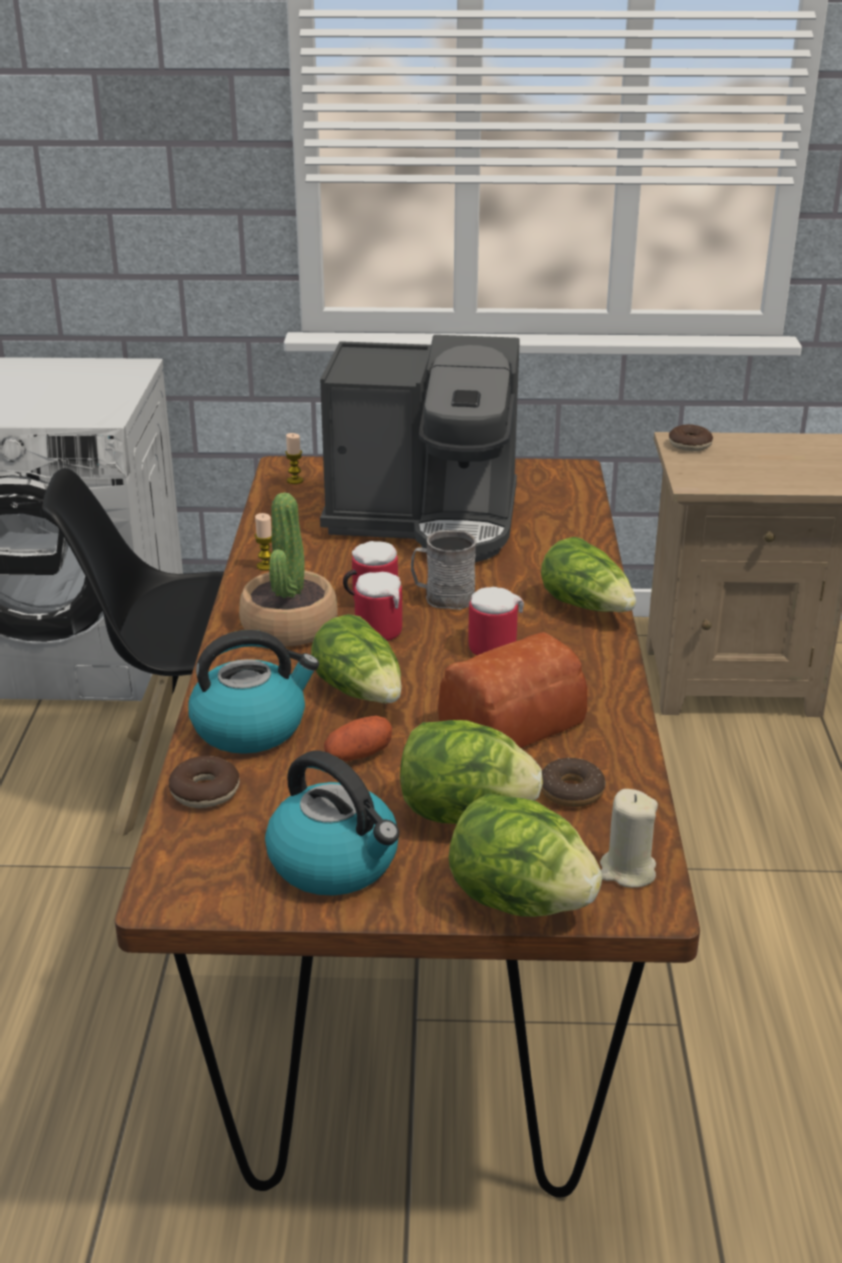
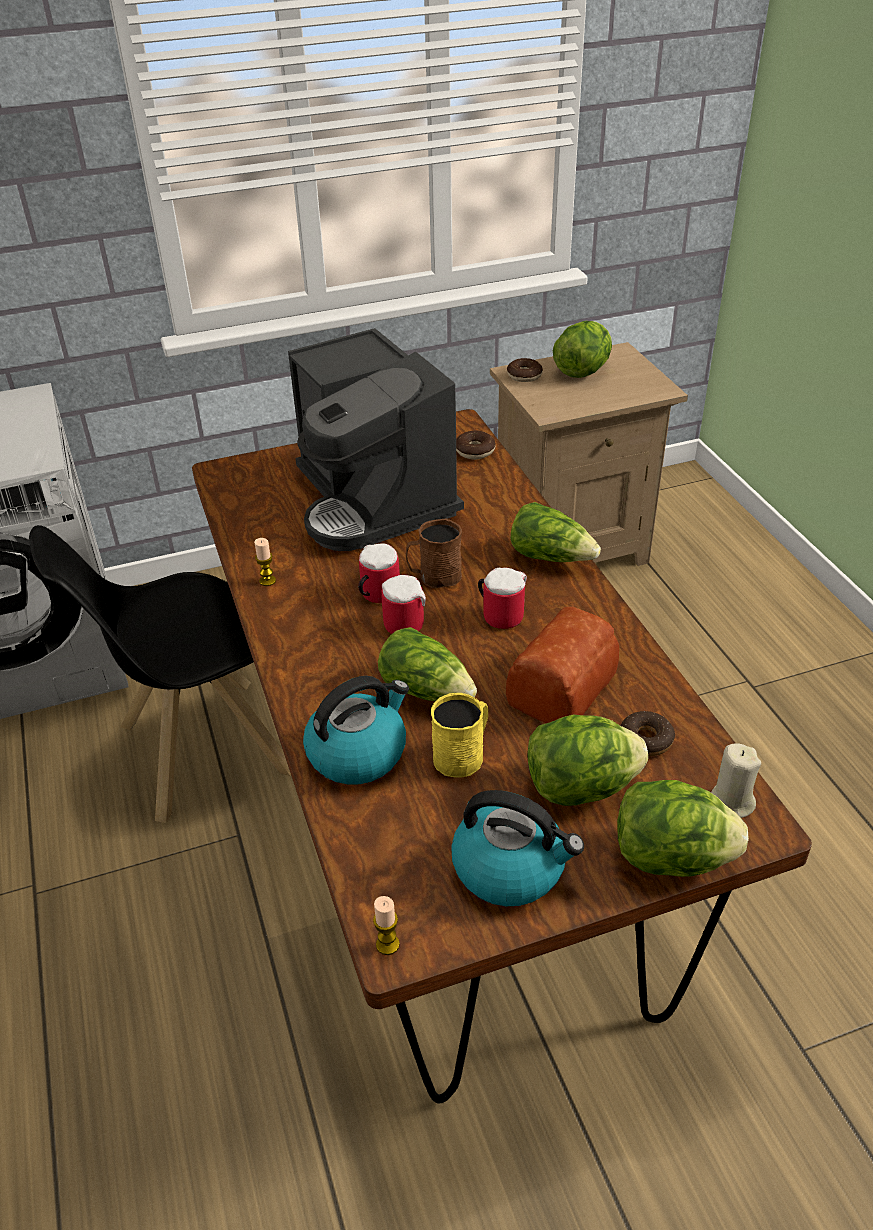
camera: 20 degrees left, 10 degrees up
donut [168,756,240,808] -> donut moved to [456,431,496,460]
potted plant [239,492,338,647] -> none
candle [285,433,303,484] -> candle moved to [373,896,400,955]
coffee machine [320,335,520,562] -> coffee machine turned 75 degrees clockwise [288,328,464,551]
potato [324,716,392,761] -> yellow mug [431,693,488,778]
grey mug [411,530,477,610] -> brown mug [406,518,462,588]
none -> lettuce [553,321,612,378]

